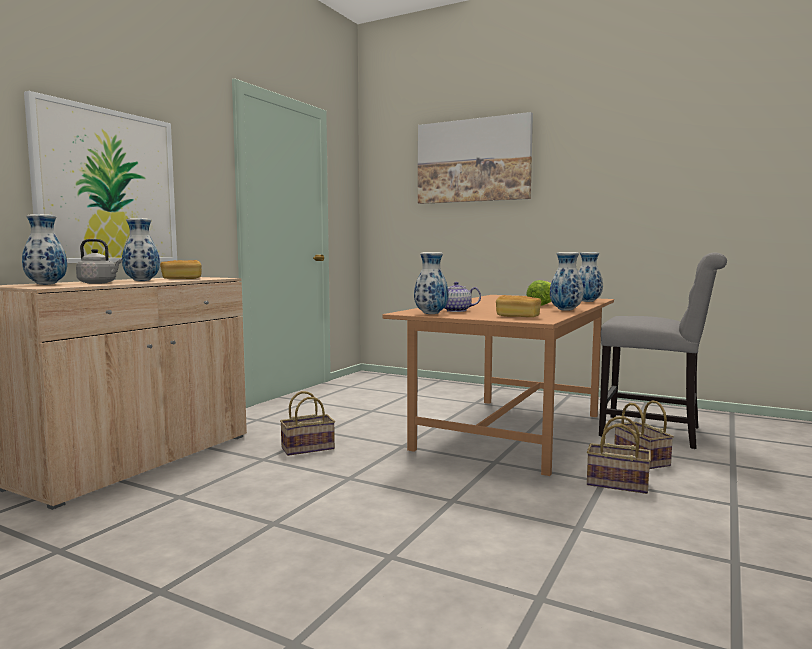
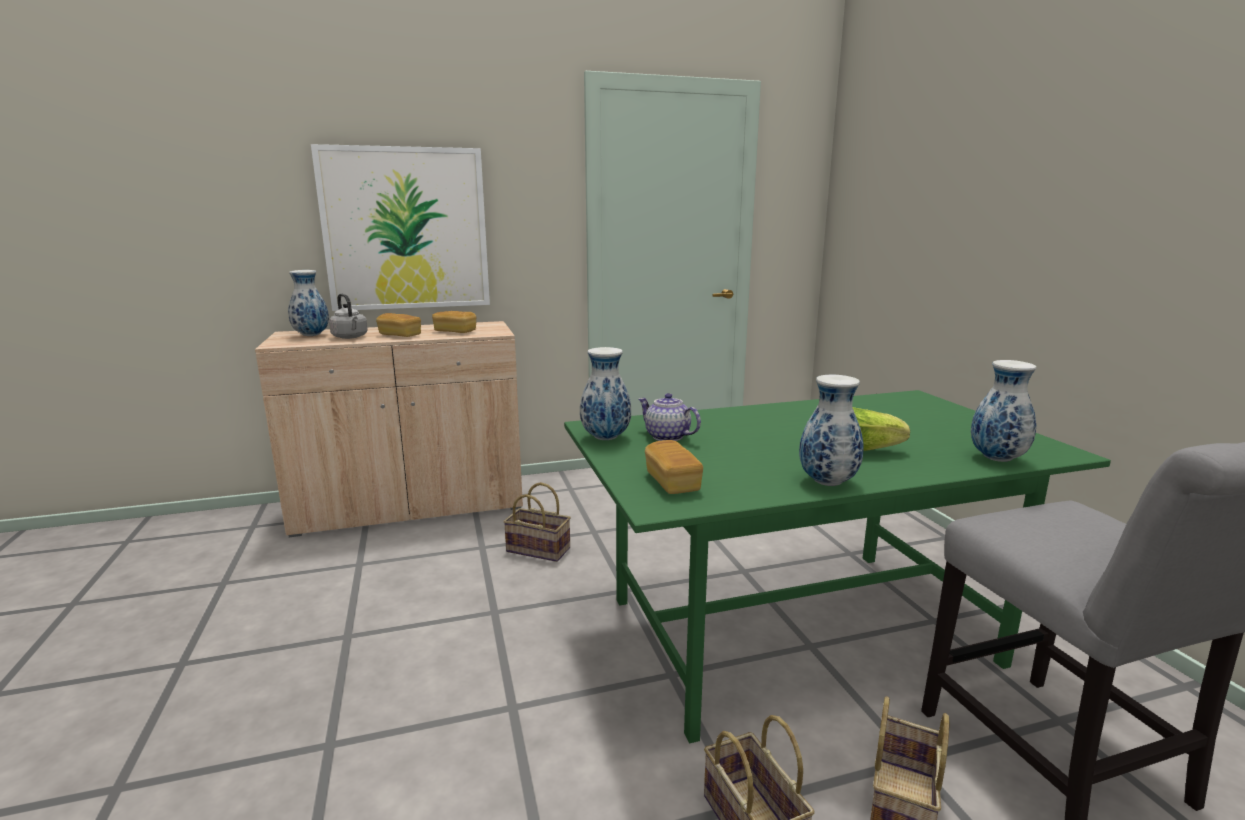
camera: 45 degrees right, 10 degrees up
vase [122,218,160,281] -> bread [376,313,421,337]
brown dining table [382,295,614,476] -> green dining table [564,390,1111,744]
picture [418,112,533,204] -> none

